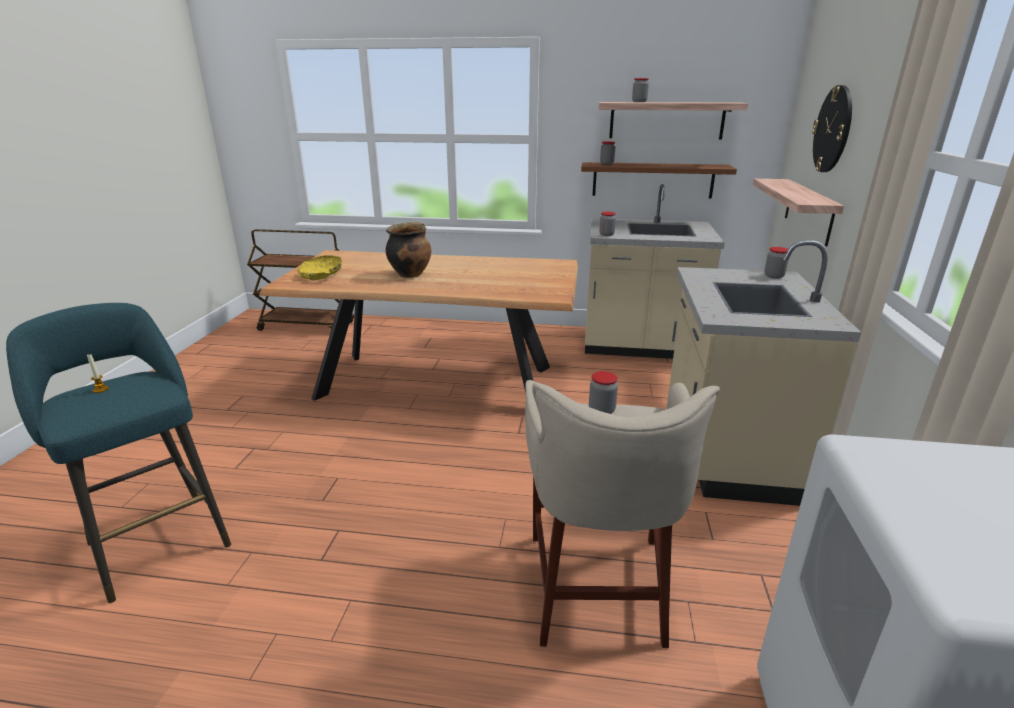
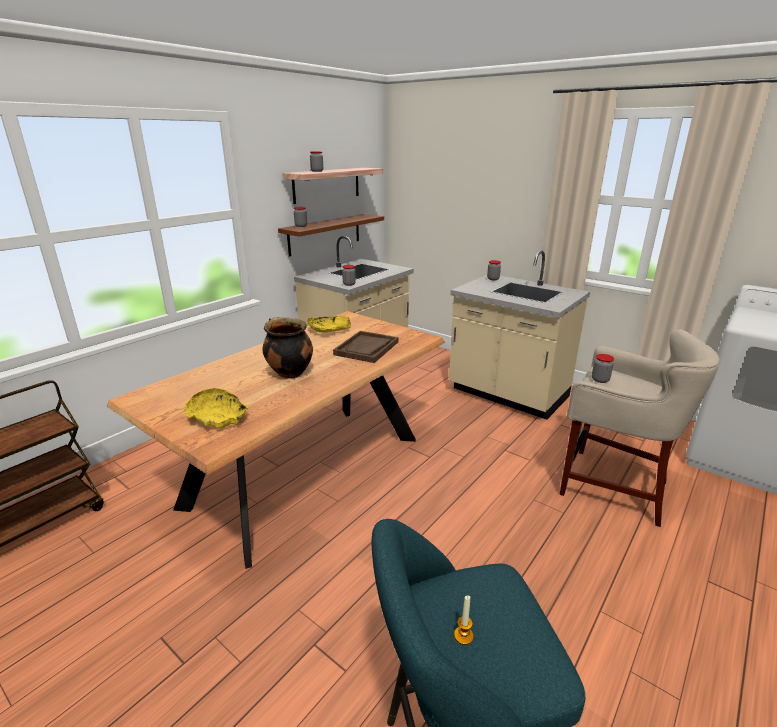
camera: 60 degrees left, 0 degrees up
shelf [753,179,844,246] -> none
wall clock [812,85,852,172] -> none
none -> yellow bowl [308,316,351,333]
none -> brown tray [333,331,398,363]

